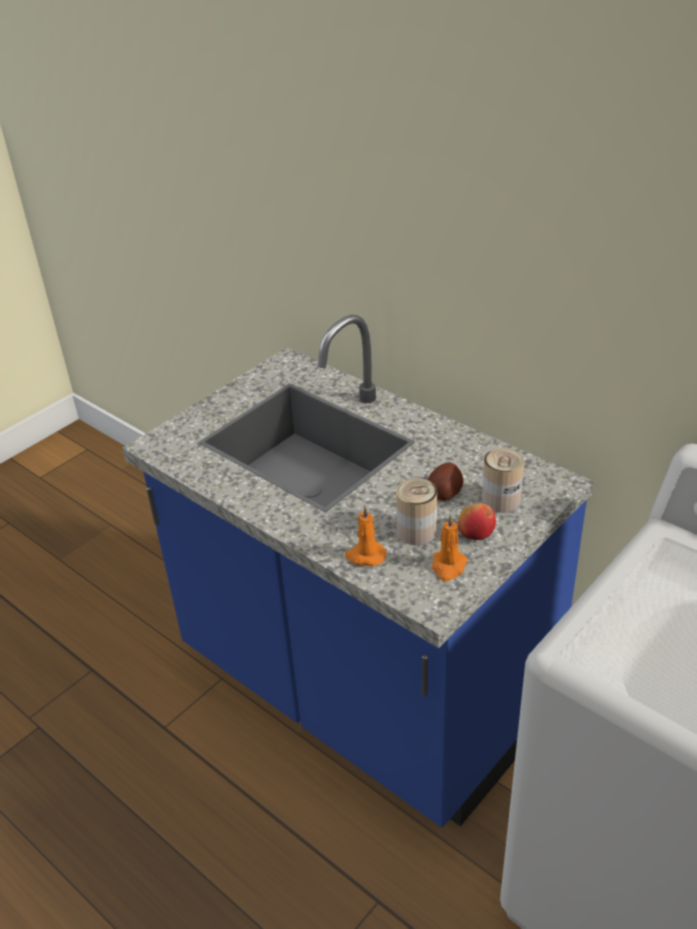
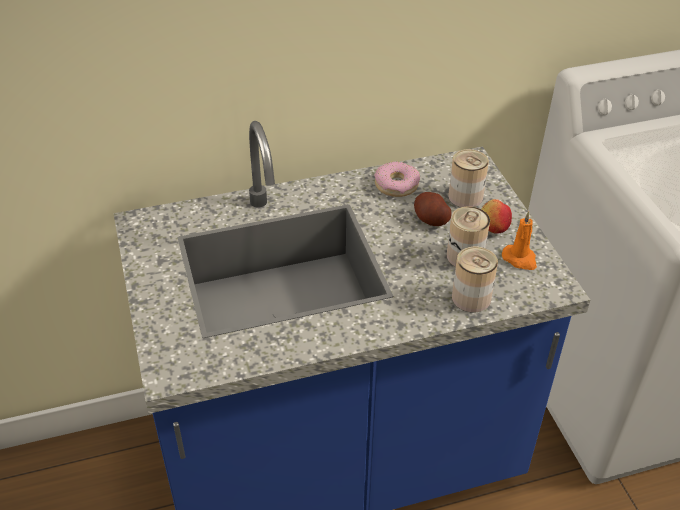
camera: 60 degrees left, 5 degrees up
orange candle [345,505,386,566] -> can [452,247,498,312]
none -> donut [374,161,420,197]

